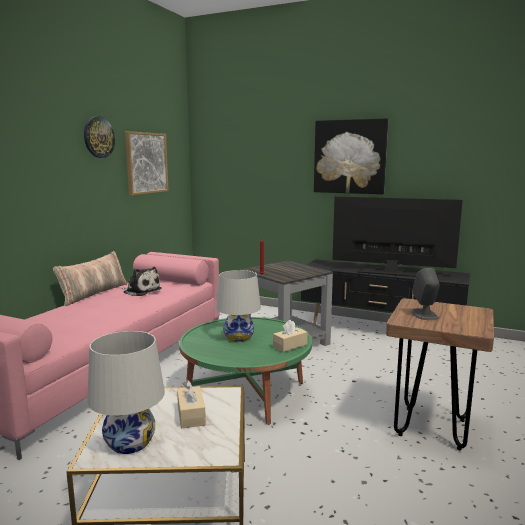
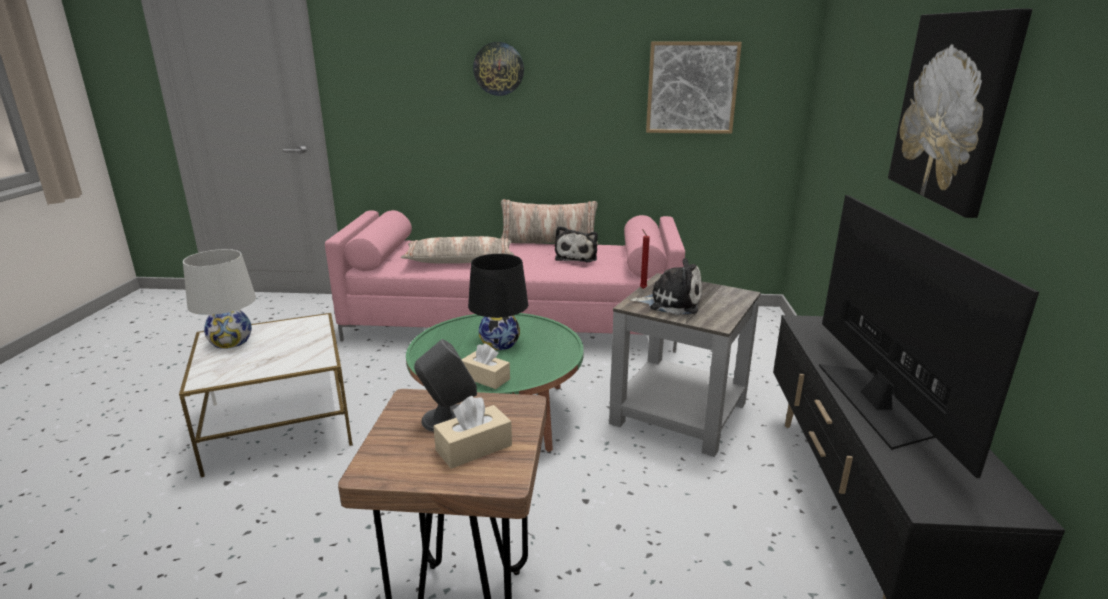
camera: 70 degrees right, 10 degrees up
wall clock [84,116,115,158] -> wall clock moved to [473,42,524,96]
beige tissue box [177,380,206,429] -> beige tissue box moved to [433,396,512,469]
white table lamp [216,270,261,342] -> black table lamp [468,254,528,350]
none -> pillow [401,236,514,264]
none -> plush toy [630,258,703,315]

